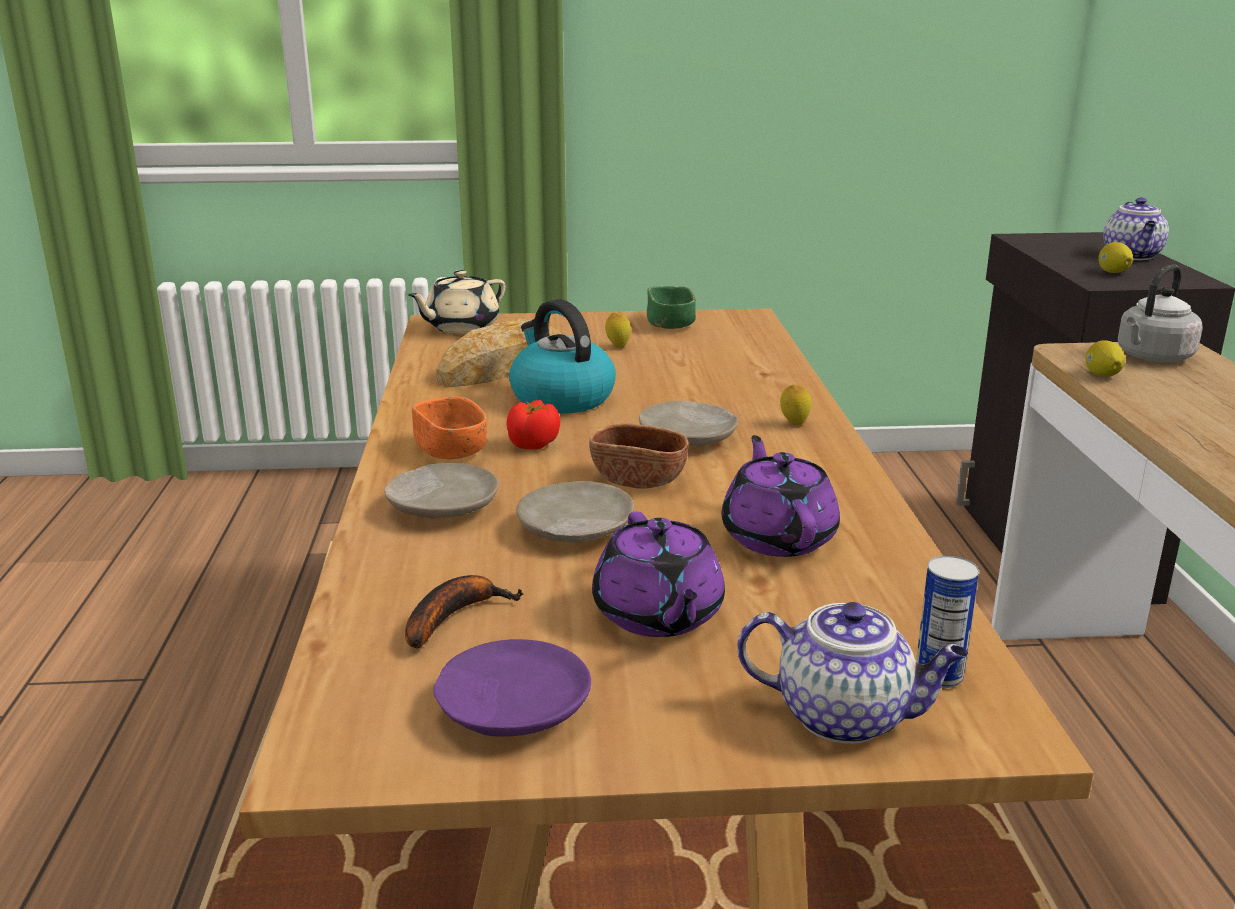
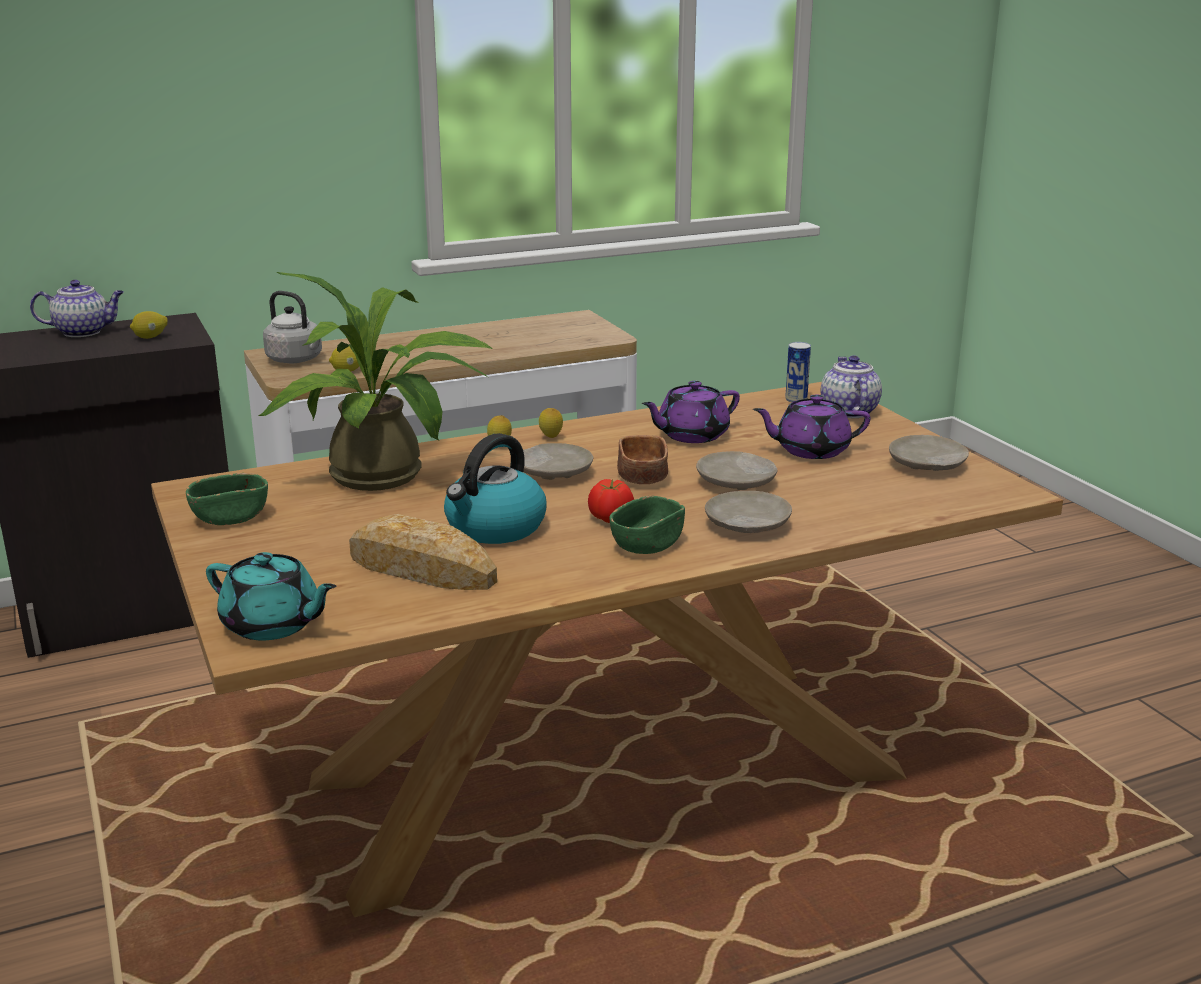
camera: 110 degrees left, 0 degrees up
banana [405,575,524,649] -> none
beige teapot [408,270,505,334] -> turquoise teapot [206,552,336,640]
orange bowl [412,396,487,459] -> green bowl [609,496,685,554]
purple plate [433,639,591,737] -> beige plate [889,435,969,471]
purple teapot [592,512,725,637] -> purple teapot turned 150 degrees counterclockwise [753,394,870,459]
lemon [605,312,631,347] -> lemon moved to [539,408,563,438]
none -> potted plant [259,272,493,491]

